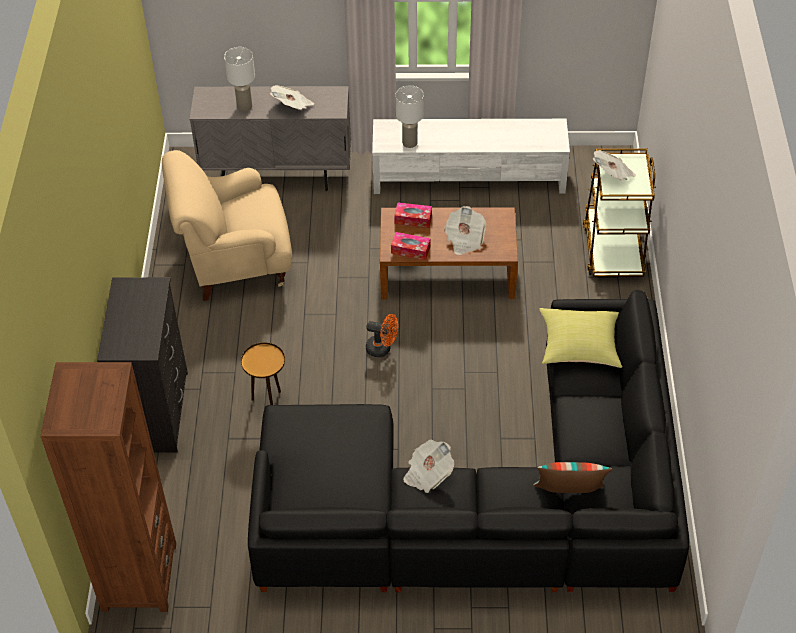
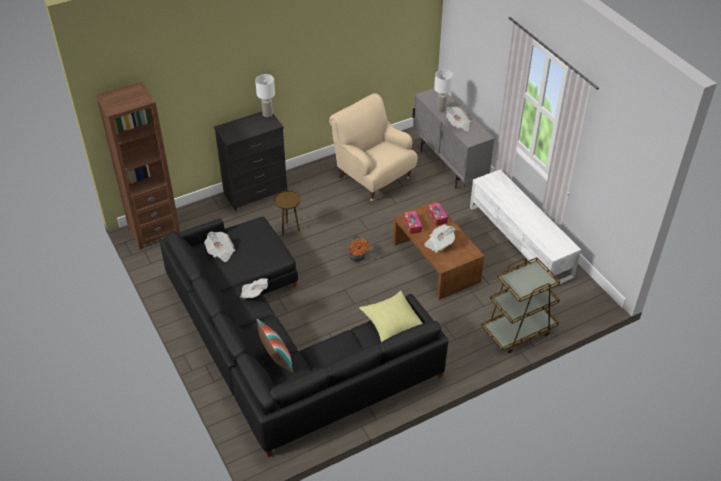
camera: 60 degrees right, 5 degrees down
white table lamp [395,85,424,148] -> white table lamp moved to [255,74,275,117]
newspaper [593,150,636,180] -> newspaper moved to [204,232,235,262]

